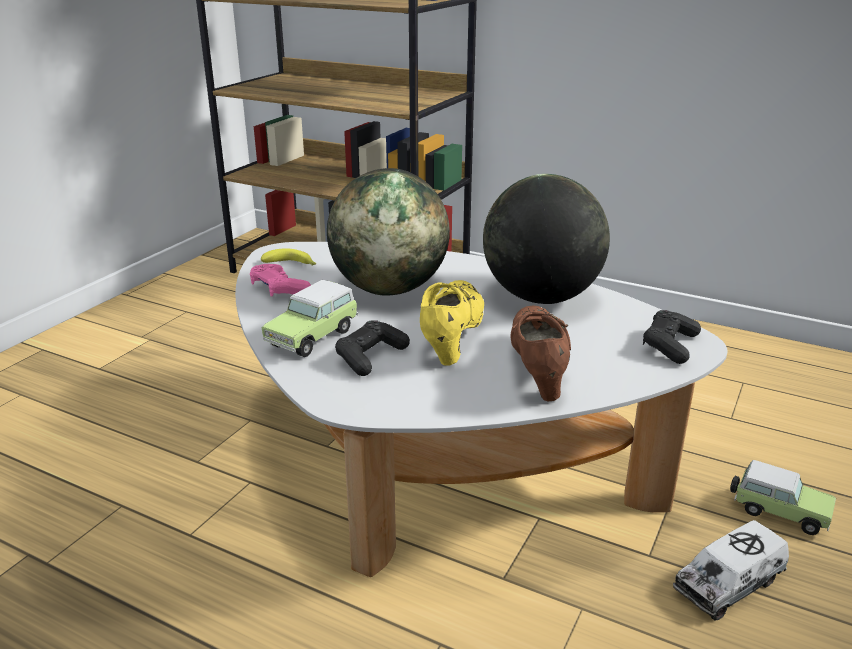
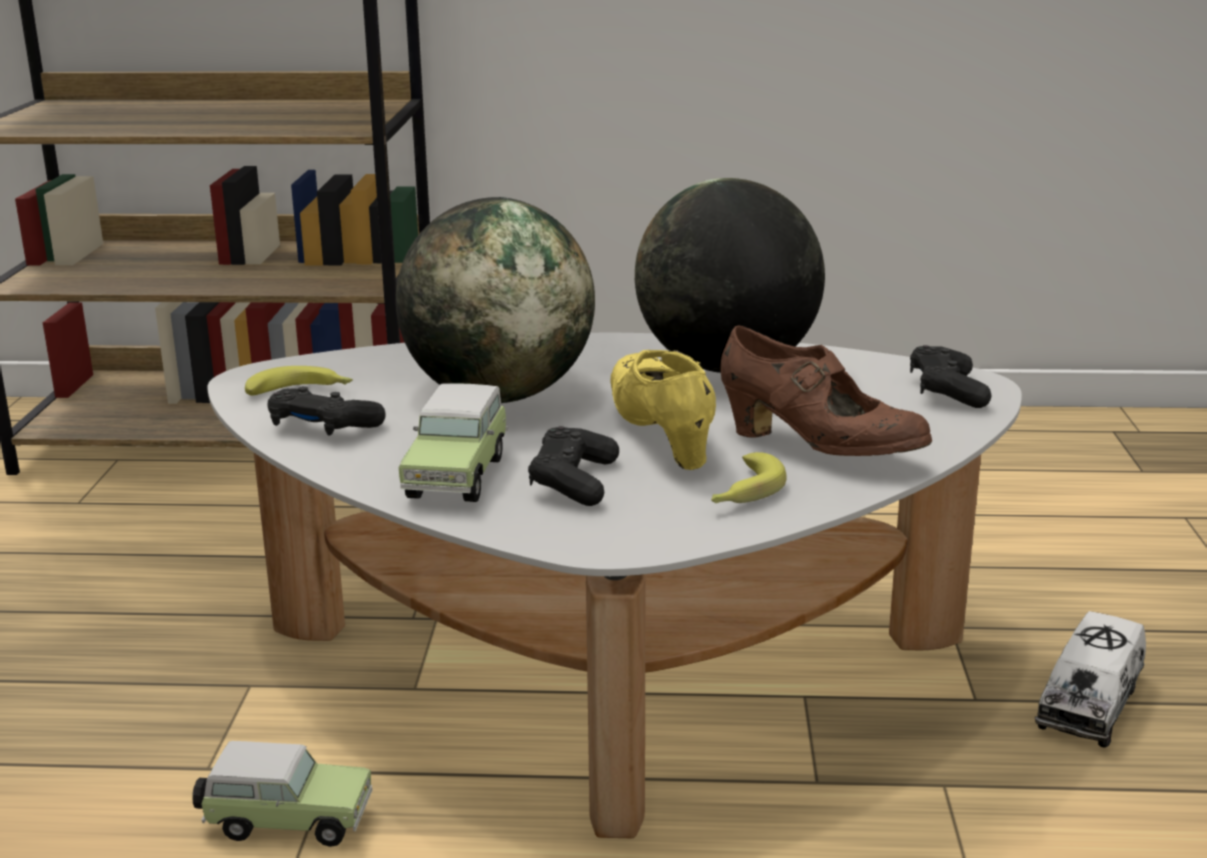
camera: 25 degrees left, 5 degrees down
pink game controller [250,264,311,297] -> black game controller [268,386,386,436]
brown shoe [511,305,571,401] -> brown shoe turned 150 degrees clockwise [720,326,932,456]
toy car [730,460,836,535] -> toy car moved to [192,741,373,847]
none -> banana [711,452,787,503]

